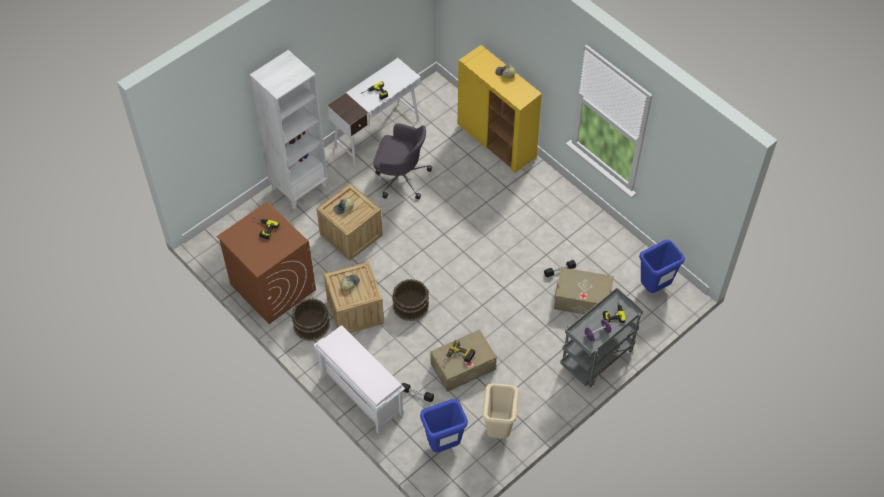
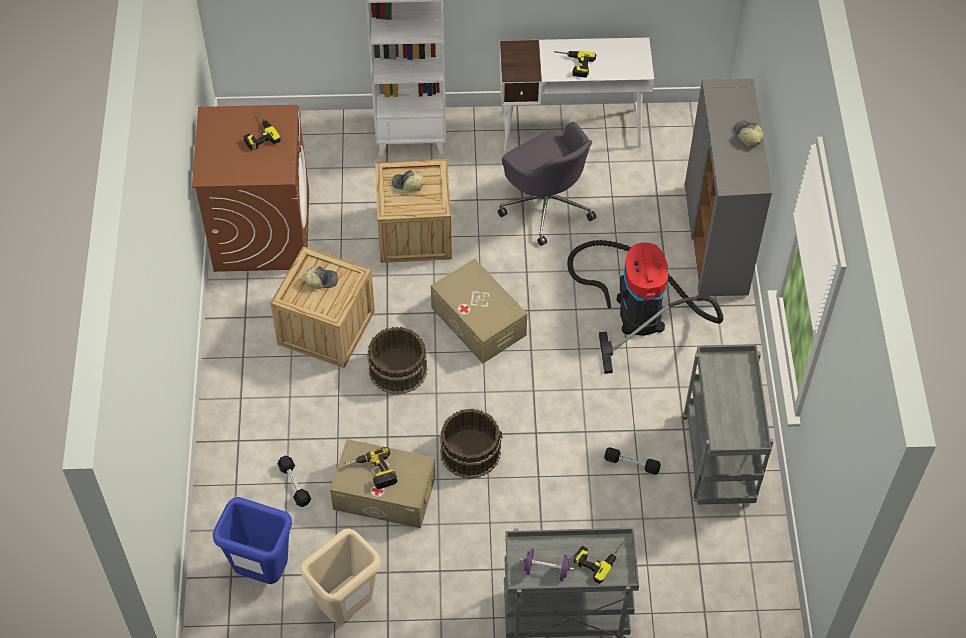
camera: 40 degrees right, 0 degrees up
brown bucket [292,298,330,341] -> brown bucket moved to [440,409,502,479]
white bench [314,325,405,434] -> none
yellow cabinet [458,45,542,173] -> grey cabinet [685,79,772,296]
beige storage box [554,267,614,314] -> beige storage box moved to [431,258,527,364]
blue trash can [639,240,685,293] -> none
none -> vacuum cleaner [567,240,723,374]
none -> grey cart [683,345,773,505]

